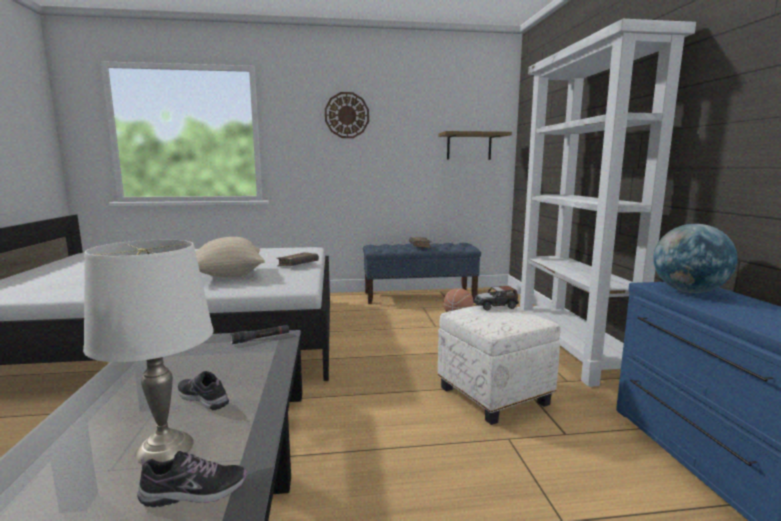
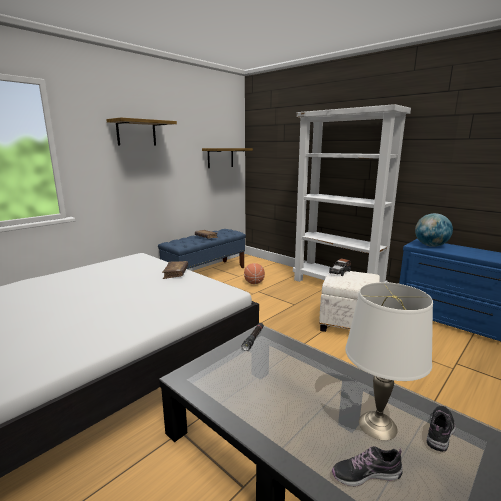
camera: 40 degrees left, 5 degrees up
shoe [177,371,229,410] -> shoe moved to [332,446,403,486]
beige pillow [195,237,265,277] -> none
wall clock [325,92,369,138] -> shelf [106,118,177,146]

